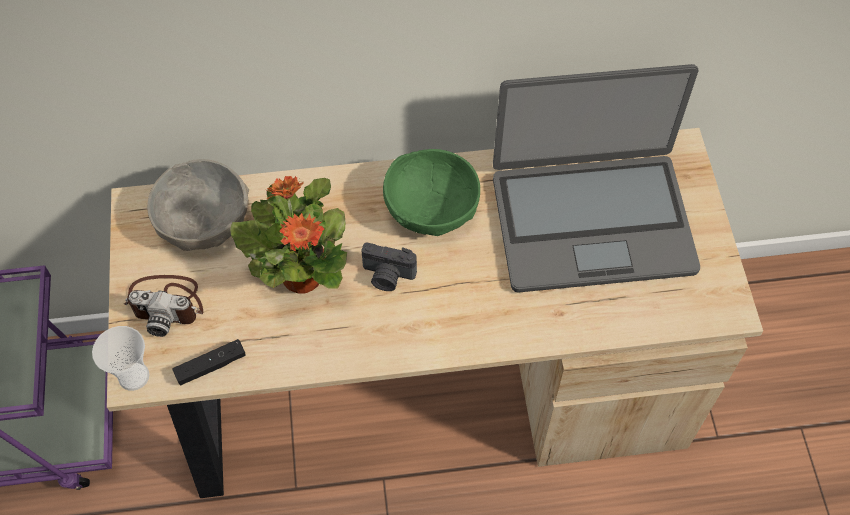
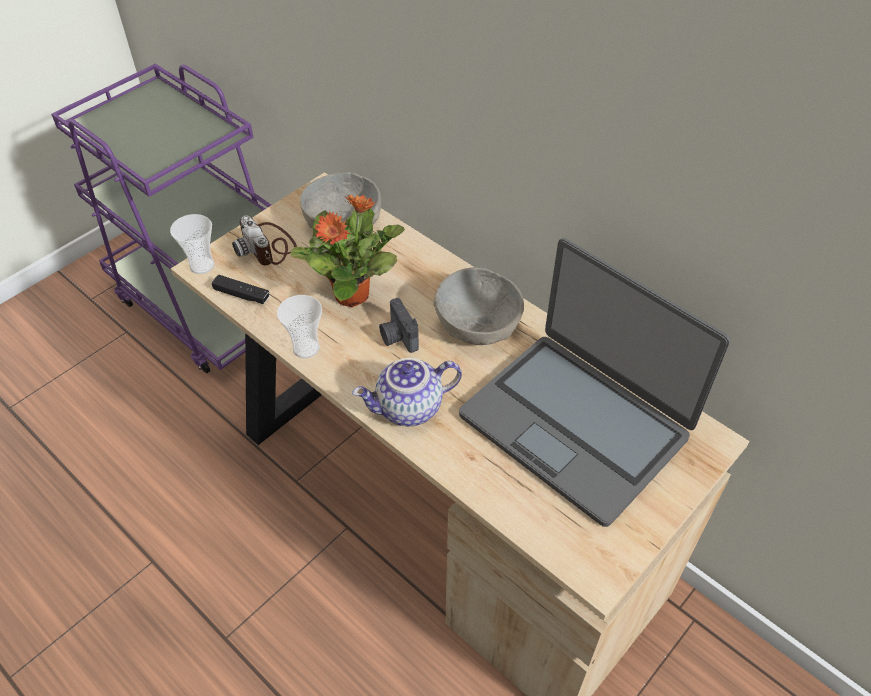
camera: 50 degrees right, 10 degrees down
green bowl [383,149,480,236] -> grey bowl [433,267,524,345]
none -> cup [277,295,322,359]
none -> teapot [352,358,462,426]

